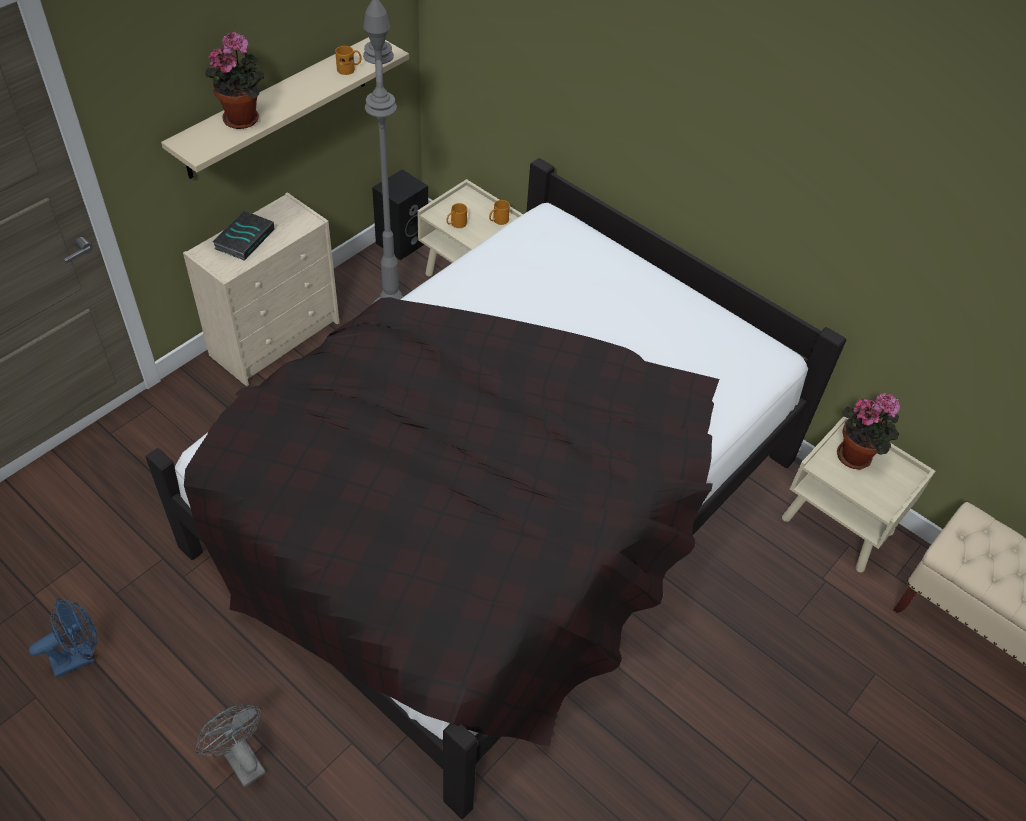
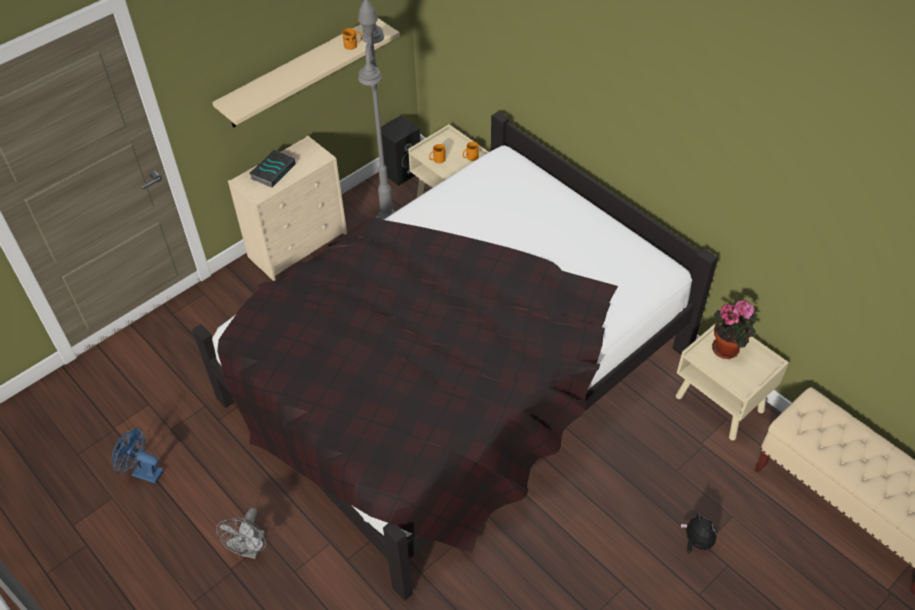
camera: 10 degrees right, 0 degrees up
blue fan [29,598,97,678] -> blue fan turned 135 degrees counterclockwise [111,427,164,484]
grey fan [195,704,266,788] -> grey fan turned 135 degrees counterclockwise [216,508,266,559]
potted plant [205,32,264,129] -> none
none -> plush toy [681,512,717,554]

